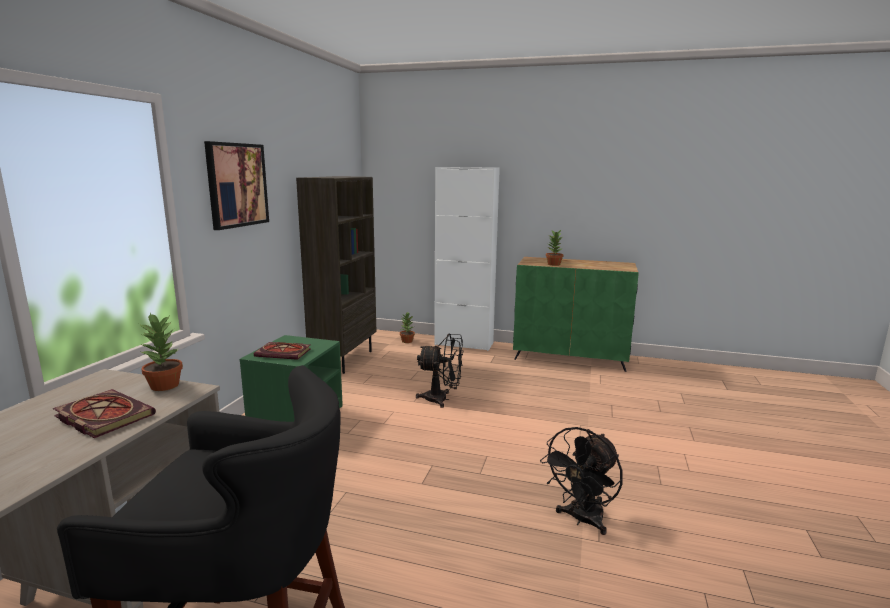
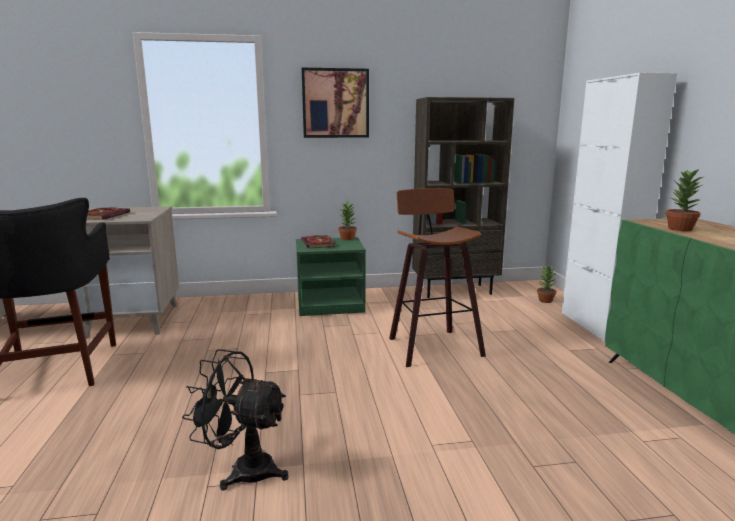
camera: 65 degrees right, 0 degrees up
potted plant [139,313,183,391] -> potted plant moved to [338,201,357,240]
black fan [416,334,463,408] -> stool [389,188,486,367]

